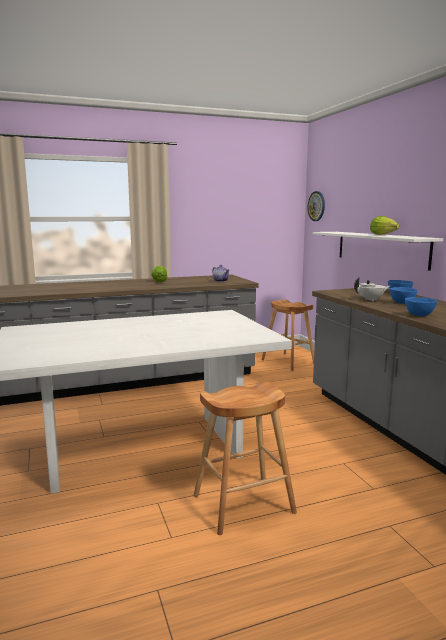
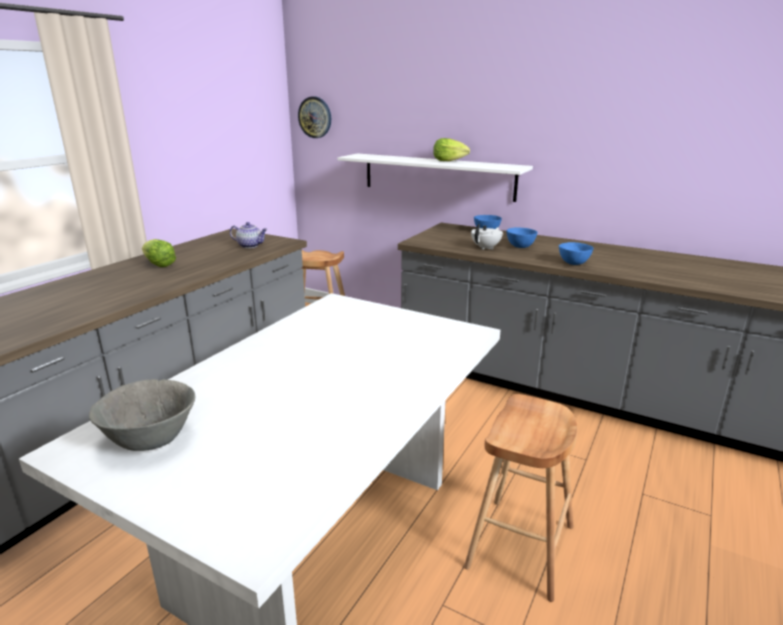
camera: 40 degrees left, 10 degrees up
none -> grey bowl [89,379,195,451]

